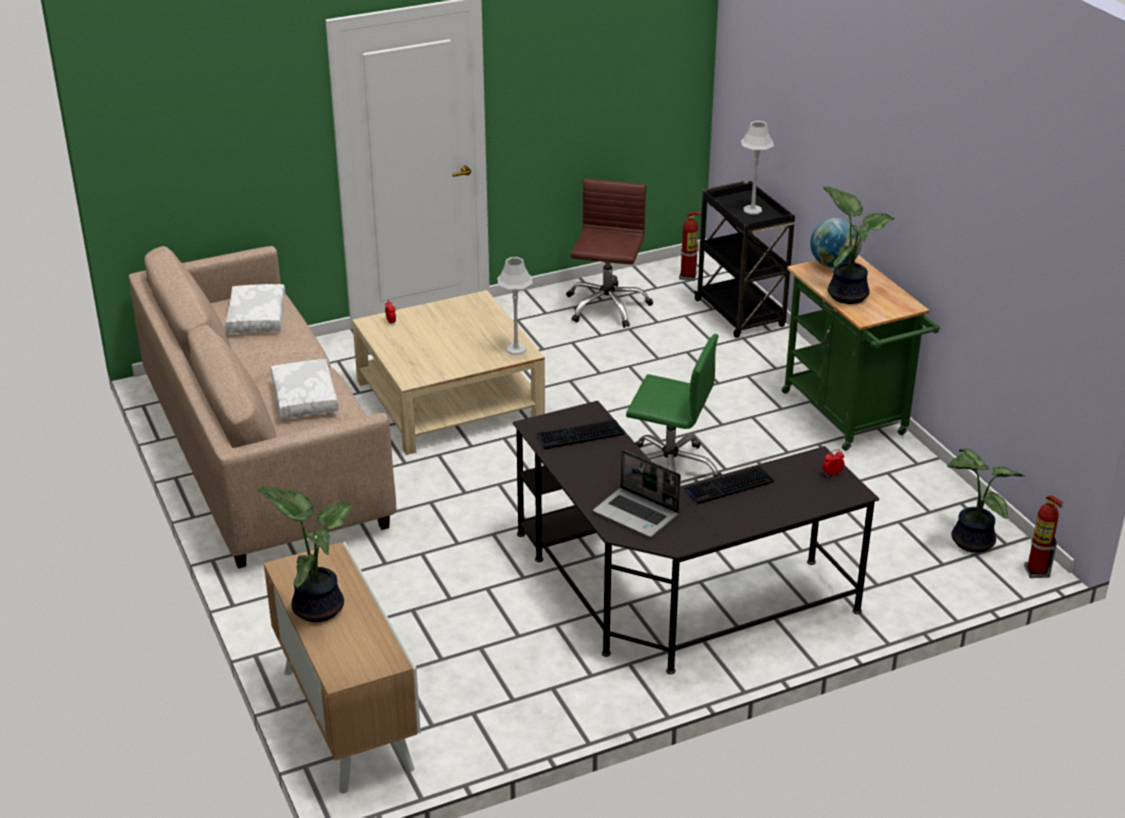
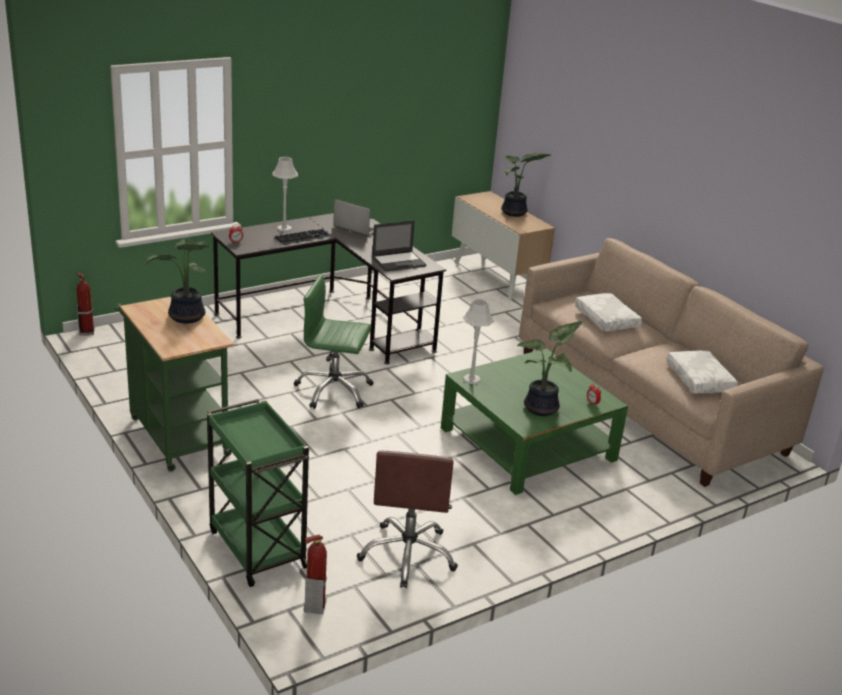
camera: 170 degrees right, 5 degrees down
beige coffee table [352,290,545,455] -> green coffee table [441,348,628,495]
keyboard [536,419,624,450] -> laptop [372,220,427,272]
black cart [694,181,796,338] -> green cart [207,399,309,587]
grey table lamp [741,121,774,214] -> grey table lamp moved to [272,157,298,231]
globe [810,218,862,268] -> none
potted plant [947,448,1025,553] -> potted plant moved to [517,321,583,416]

